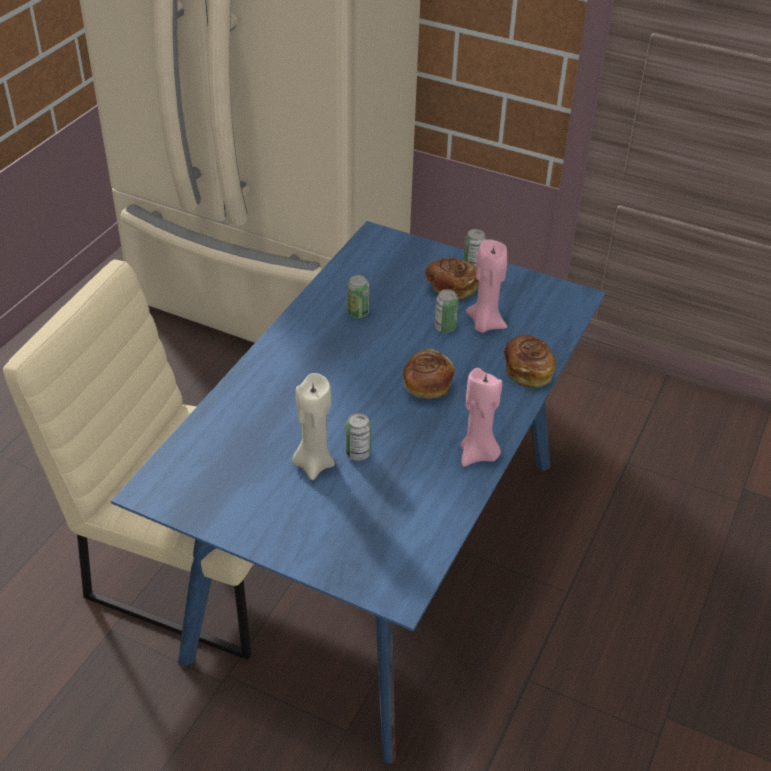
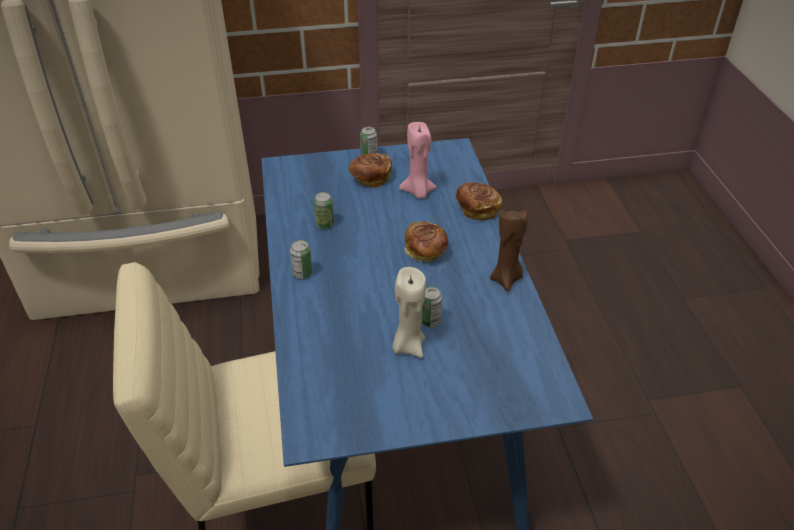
camera: 35 degrees left, 0 degrees up
can [435,289,458,333] -> can moved to [290,240,313,279]
pink candle [460,368,502,467] -> brown candle [490,210,528,292]

